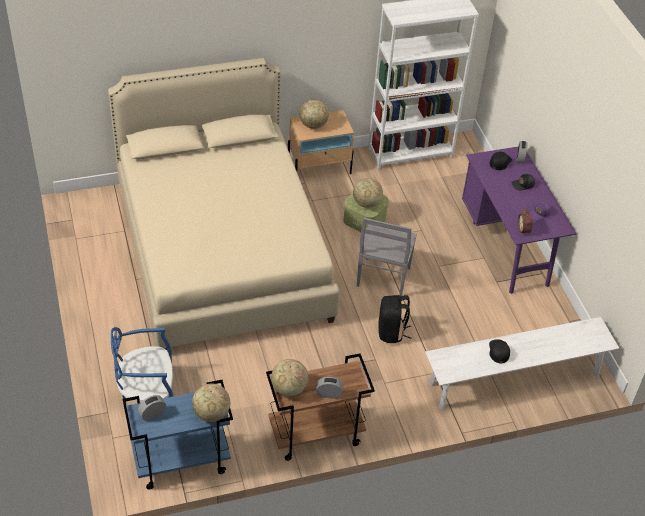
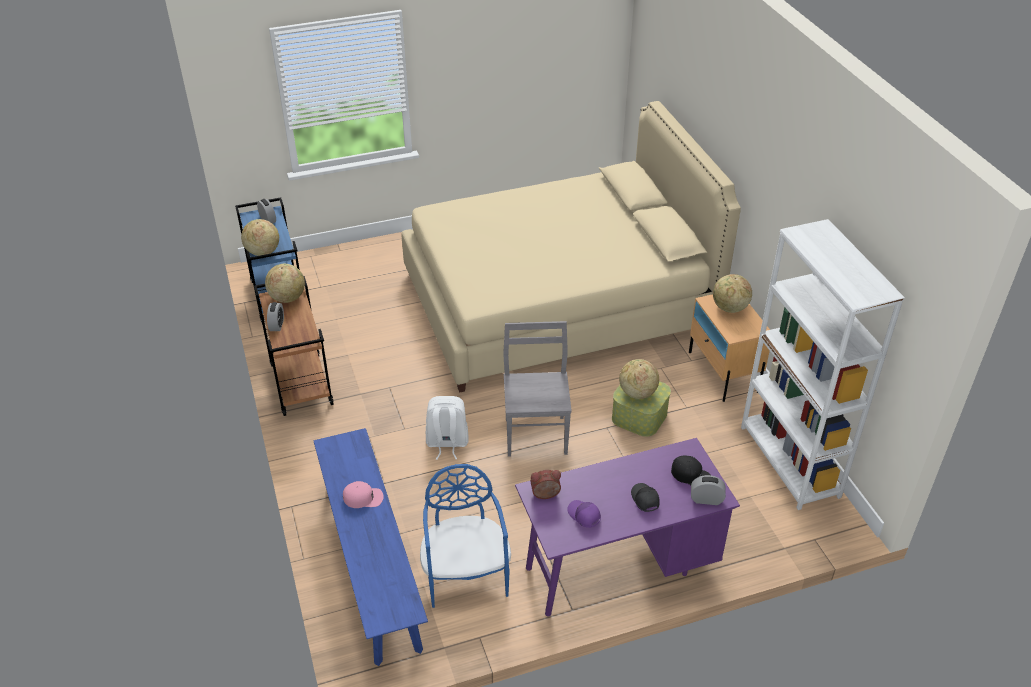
camera: 90 degrees right, 5 degrees down
blue chair [111,327,173,402] -> blue chair moved to [420,464,511,608]
grey chair [357,218,417,296] -> grey chair turned 75 degrees clockwise [503,321,572,457]
black backpack [378,295,411,343] -> white backpack [426,396,469,460]
white bench [425,317,619,410] -> blue bench [313,428,428,666]
black cap [489,339,510,363] -> pink cap [343,481,384,508]

